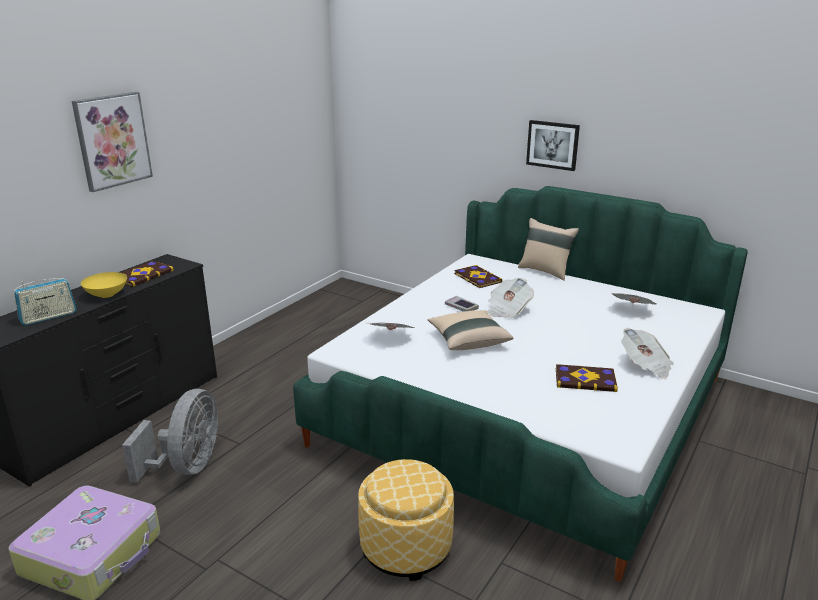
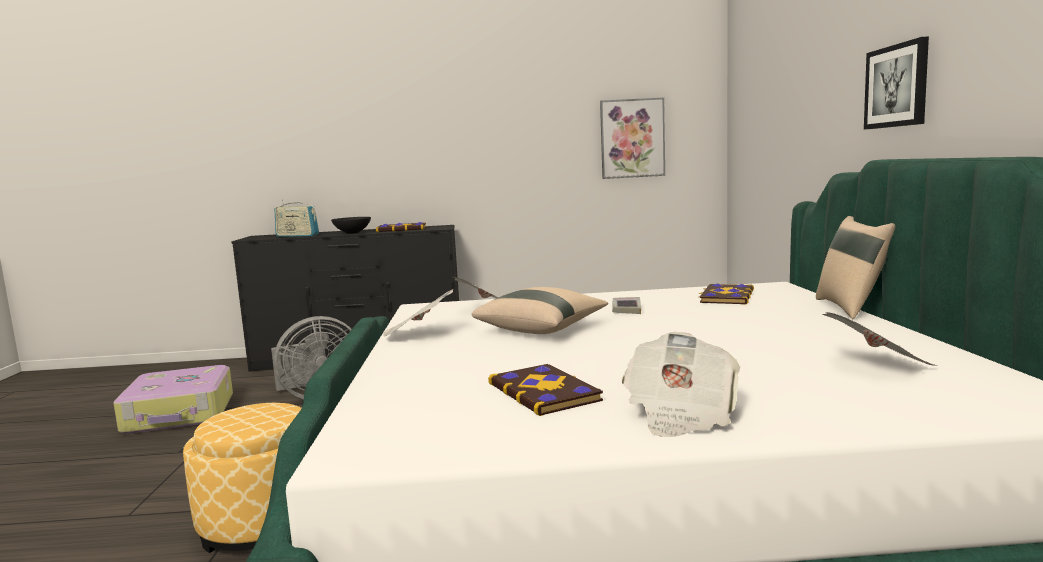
camera: 55 degrees right, 15 degrees down
picture [72,92,153,192] -> picture moved to [600,97,665,179]
yellow bowl [81,272,127,298] -> black bowl [331,217,371,234]
newspaper [487,278,534,318] -> newspaper moved to [383,290,453,338]

